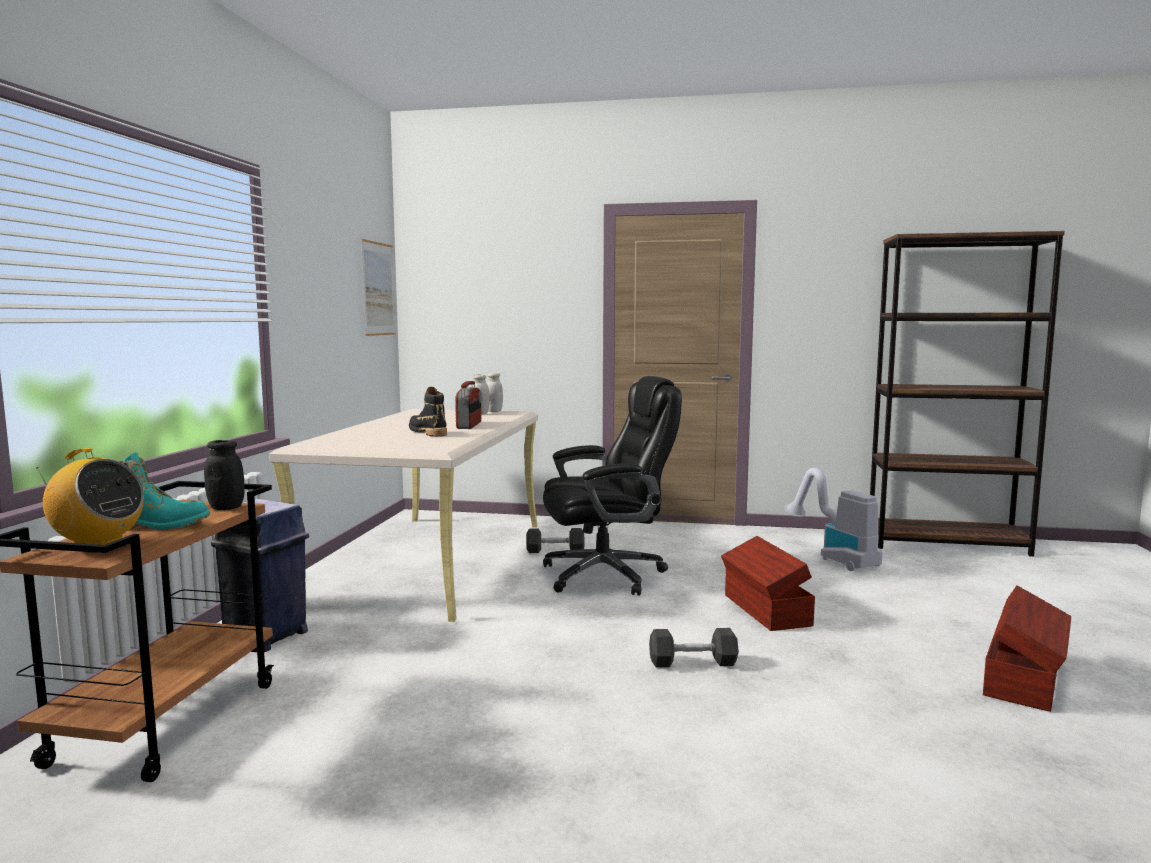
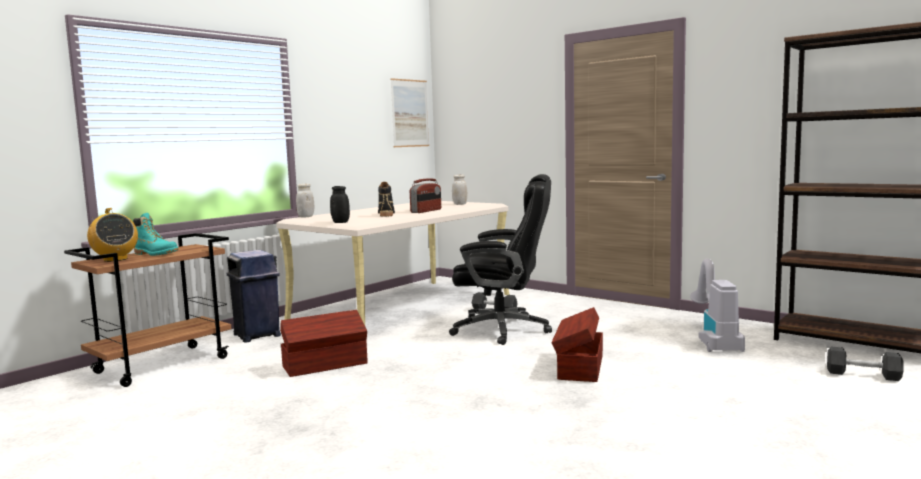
camera: 30 degrees right, 0 degrees up
black jar [204,440,245,510] -> black jar moved to [330,186,350,223]
white jar [486,373,503,412] -> white jar moved to [296,184,314,217]
grey dumbbell [649,628,739,668] -> grey dumbbell moved to [827,347,904,381]
brown storage box [983,586,1071,712] -> brown storage box moved to [280,310,368,377]

